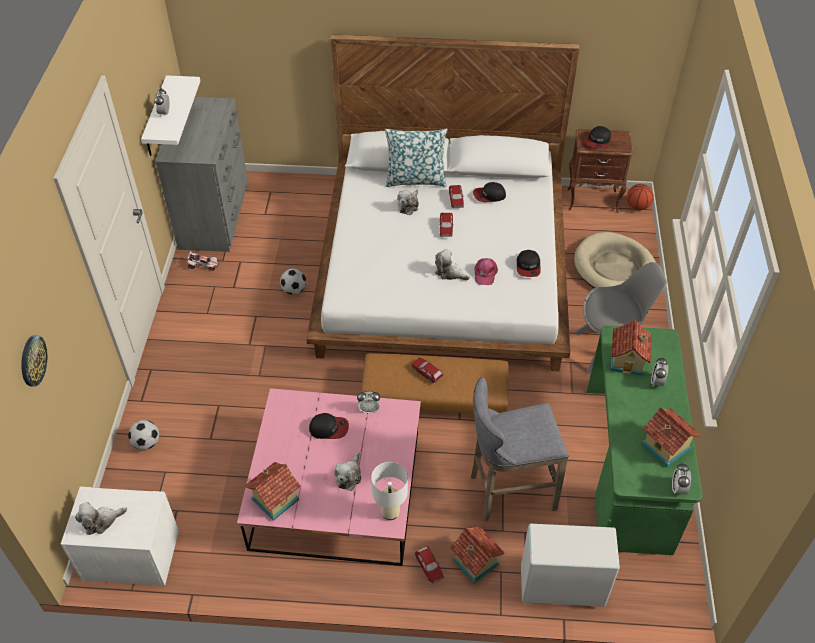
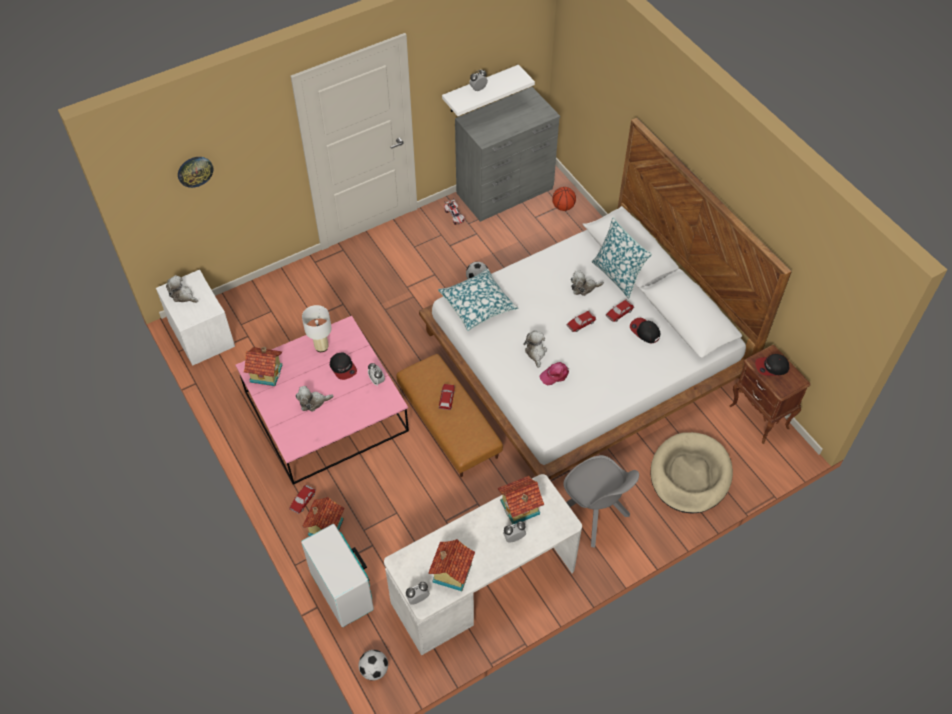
camera: 55 degrees right, 5 degrees up
football [128,420,159,450] -> football moved to [358,650,388,681]
white table lamp [371,462,408,520] -> white table lamp moved to [302,305,332,352]
grey stool [471,377,569,522] -> none
cap [517,250,541,277] -> none
green desk [586,326,703,555] -> white desk [384,474,582,656]
basketball [627,184,654,210] -> basketball moved to [552,187,576,211]
none -> pillow [438,268,518,331]

